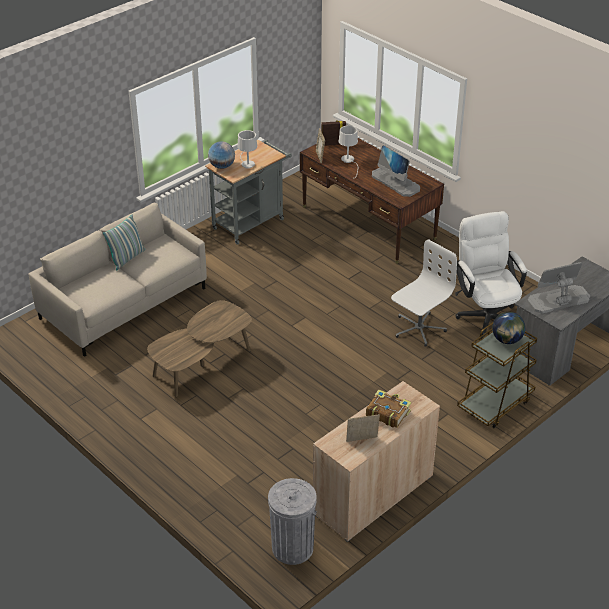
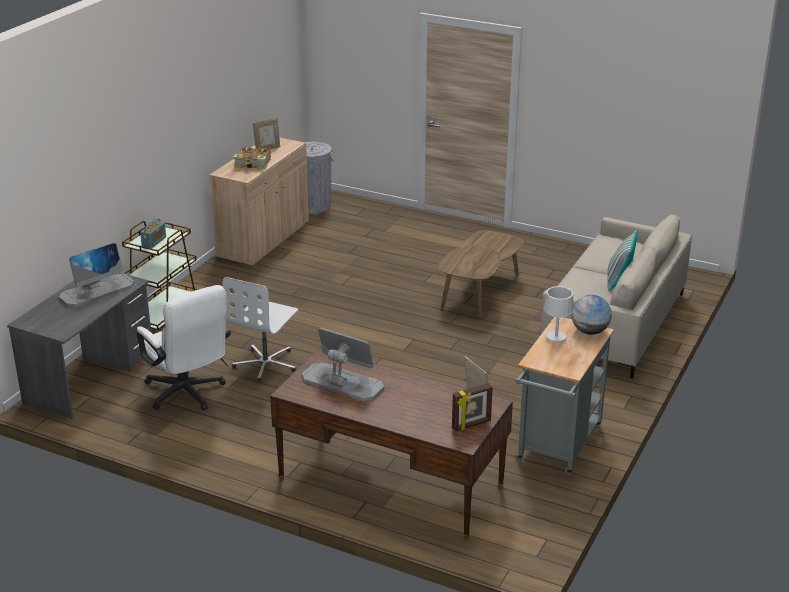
camera: 160 degrees right, 10 degrees down
white table lamp [339,125,358,178] -> none
globe [492,312,525,344] -> radio [140,219,166,248]

